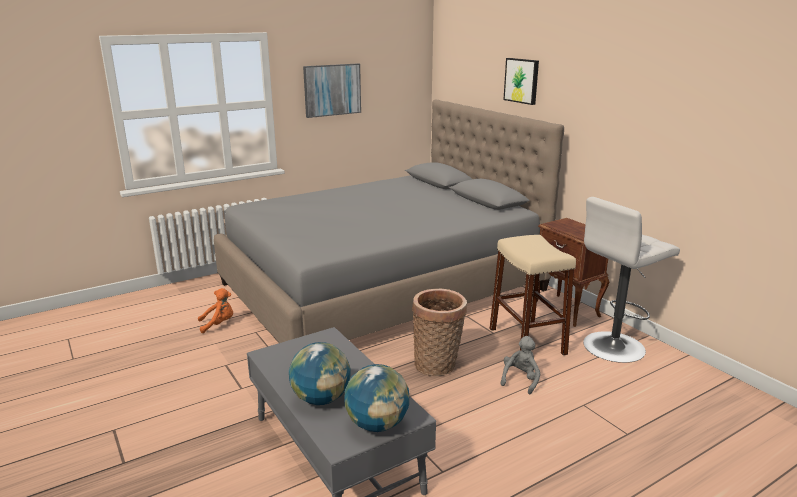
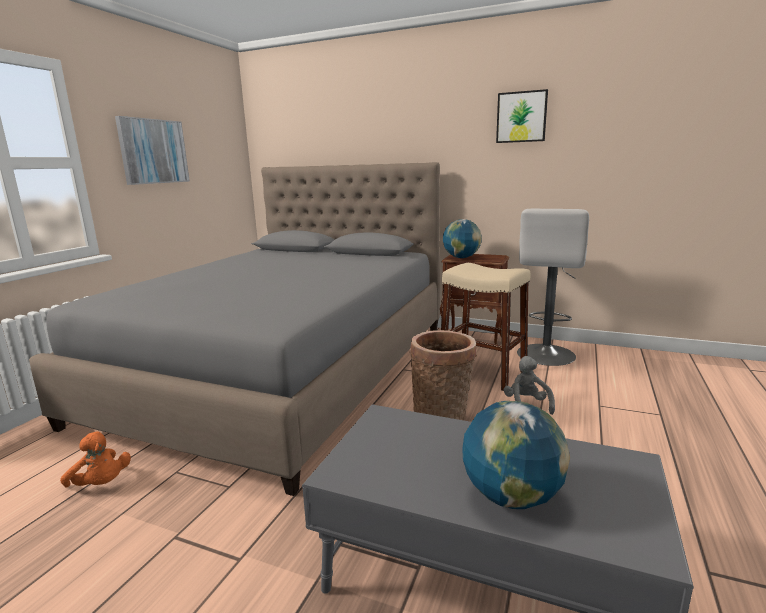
camera: 35 degrees left, 5 degrees down
orange plush toy [198,288,233,333] -> orange plush toy turned 90 degrees clockwise [60,431,131,488]
globe [344,364,409,432] -> globe moved to [443,219,482,258]
picture [503,58,539,105] -> picture moved to [496,89,548,143]

